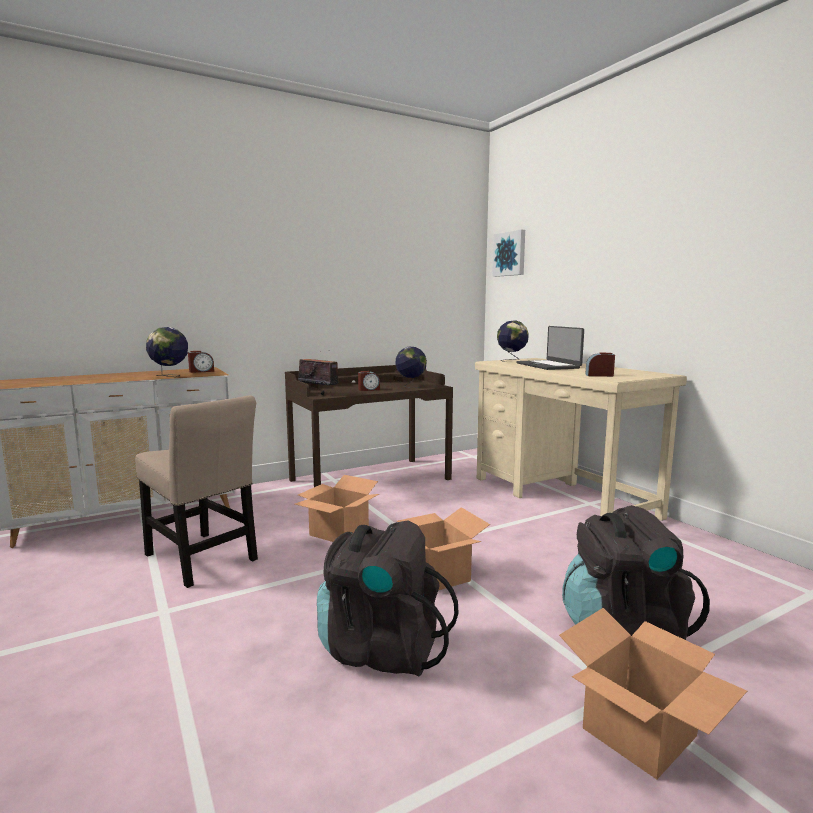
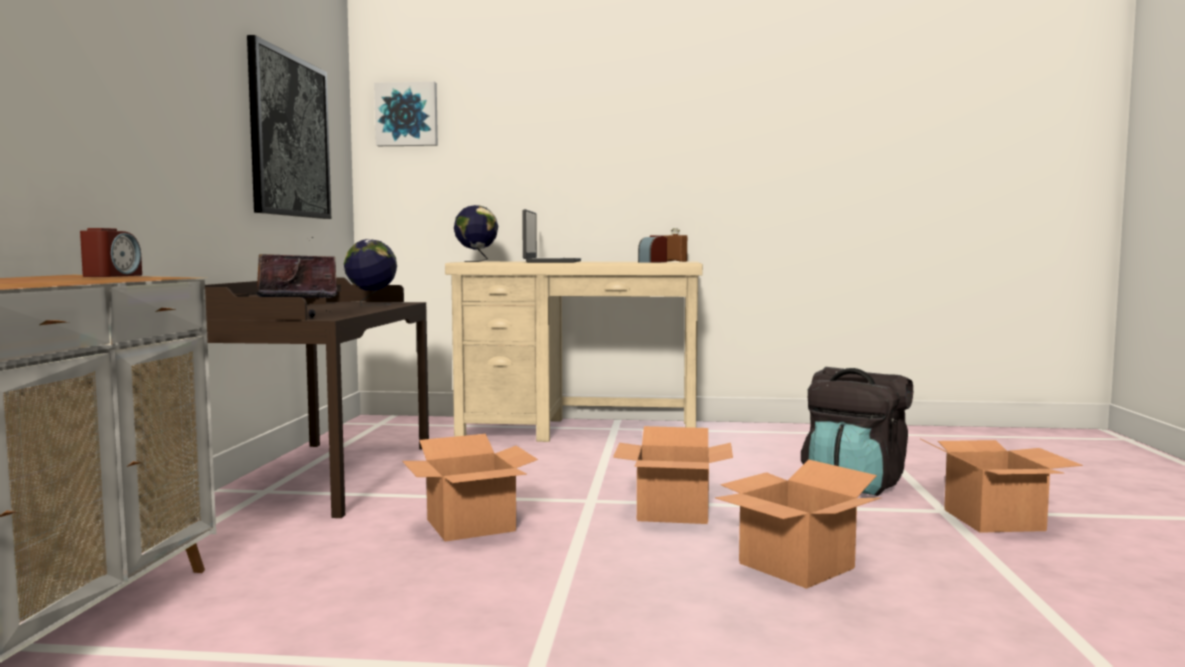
camera: 55 degrees left, 5 degrees down
beige chair [135,395,258,588] -> none
globe [146,327,188,377] -> none
black backpack [317,520,459,676] -> cardboard box [715,459,881,589]
alarm clock [358,371,380,391] -> none
laptop [516,326,584,370] -> laptop turned 105 degrees counterclockwise [522,209,581,262]
none -> picture [247,35,331,219]
none -> brown bottle [664,228,687,262]

